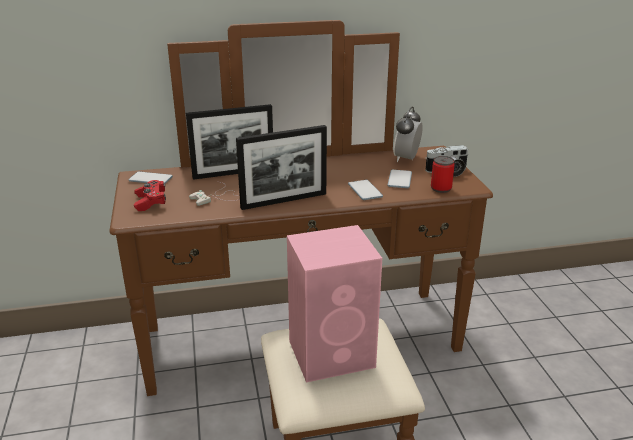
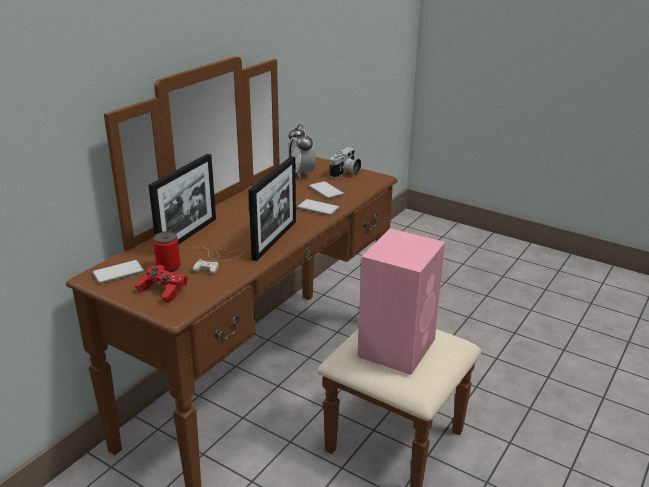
camera: 45 degrees left, 0 degrees up
can [431,156,455,193] -> can moved to [153,231,180,272]

